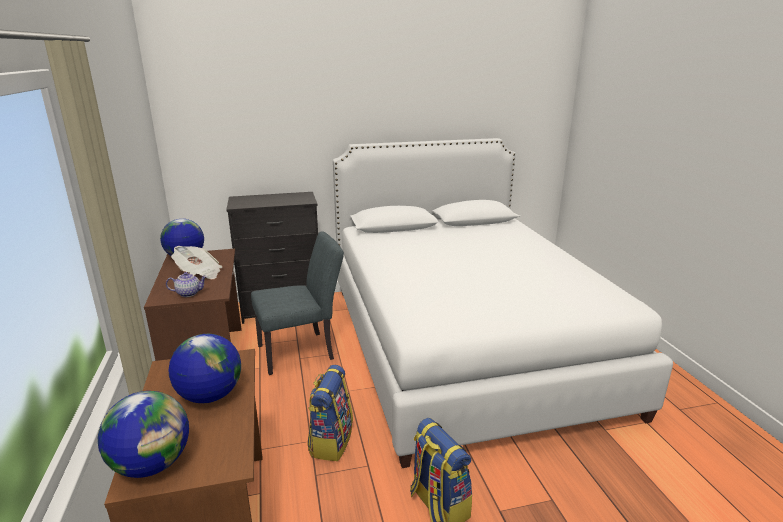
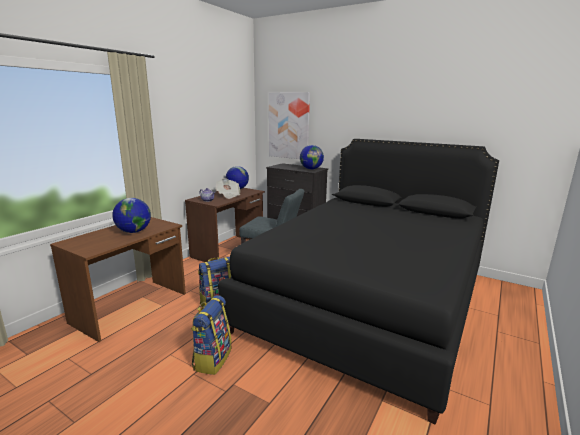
camera: 45 degrees right, 5 degrees down
globe [98,391,189,478] -> globe moved to [300,145,324,169]
white bed [333,138,673,468] -> black bed [218,139,499,425]
none -> picture [269,92,310,159]

